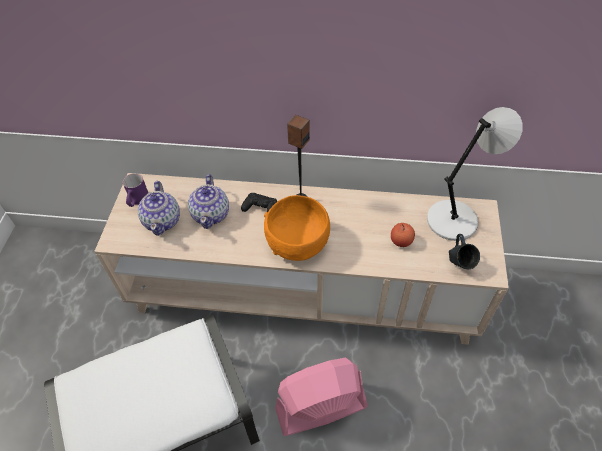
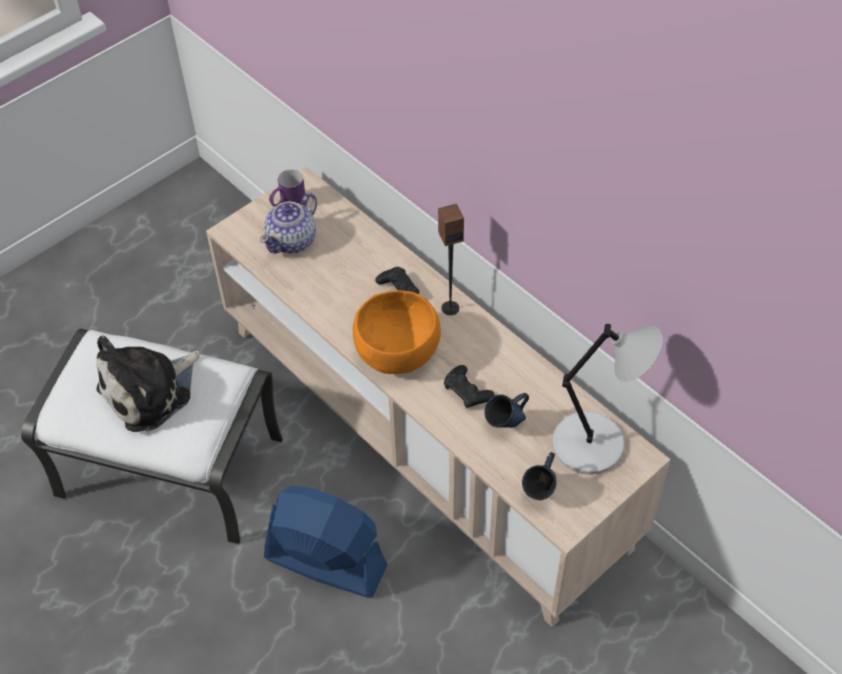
camera: 40 degrees right, 0 degrees up
teapot [188,174,229,229] -> none
pink fan [275,358,368,436] -> blue fan [264,486,388,598]
apple [391,223,415,247] -> blue mug [484,393,529,428]
none -> plush toy [96,336,200,432]
none -> black game controller [444,365,495,409]

